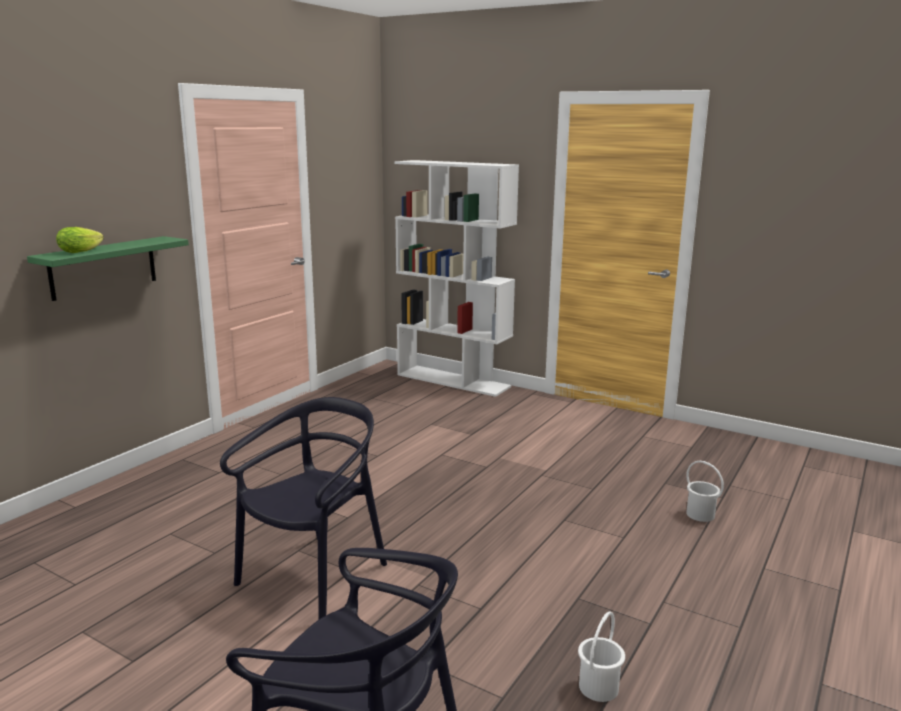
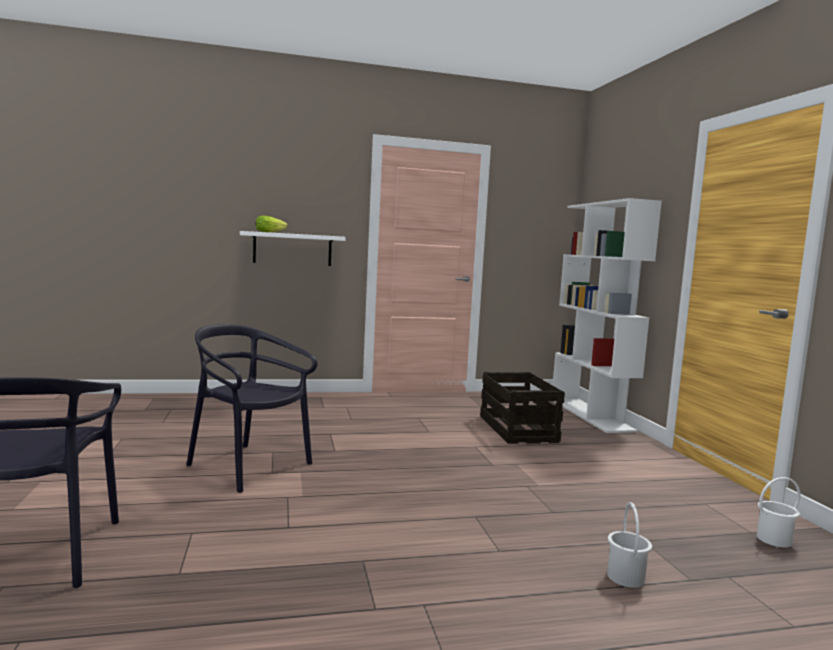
camera: 45 degrees right, 10 degrees down
green shelf [27,236,189,301] -> white shelf [240,231,346,266]
black chair [220,397,387,619] -> black chair turned 135 degrees counterclockwise [186,324,317,493]
white bucket [578,612,625,702] -> white bucket moved to [757,477,801,548]
none -> crate [480,372,565,444]

